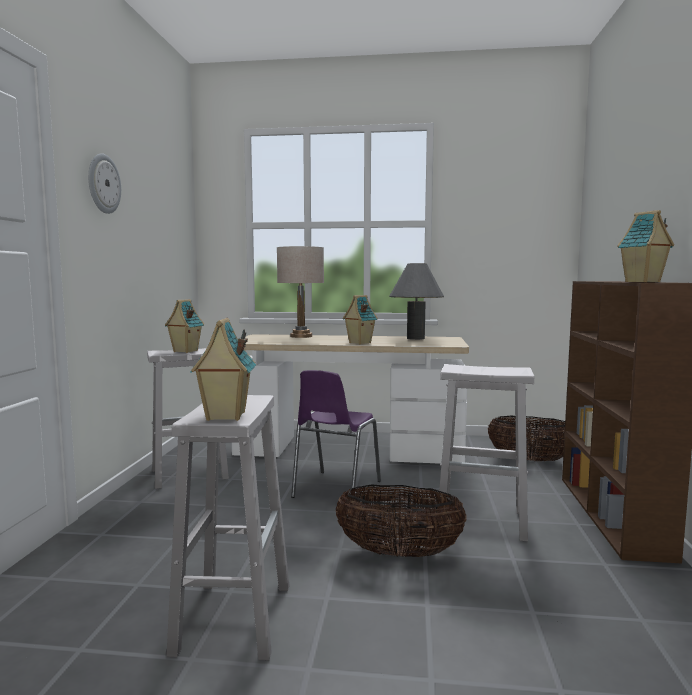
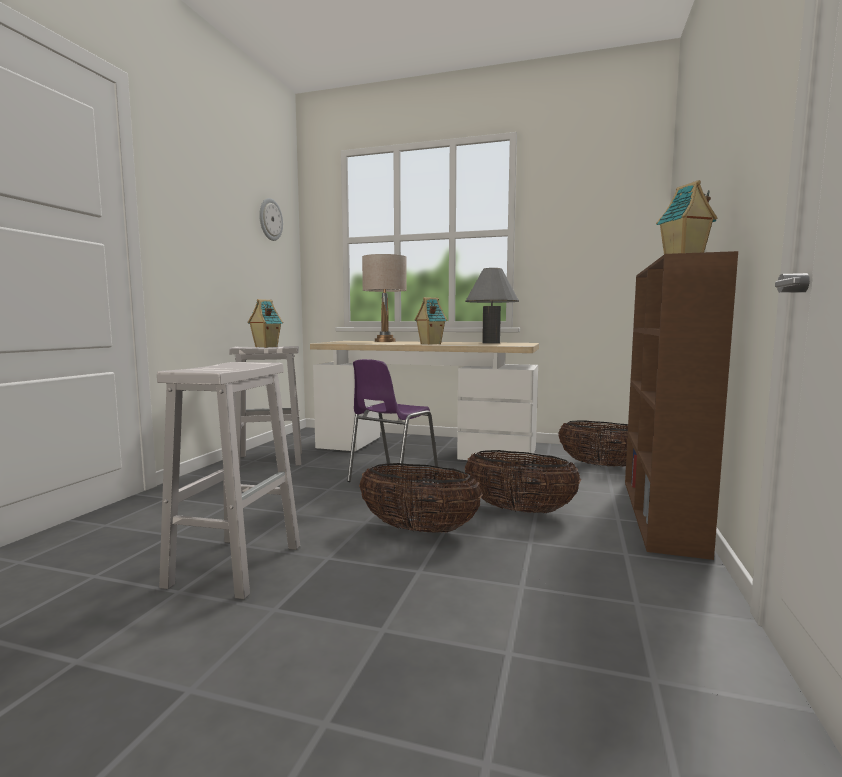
camera: 10 degrees right, 0 degrees up
wall clock [88,153,121,214] -> wall clock moved to [259,198,283,241]
toy house [191,318,256,421] -> none
white stool [439,364,534,542] -> basket [465,450,581,513]

